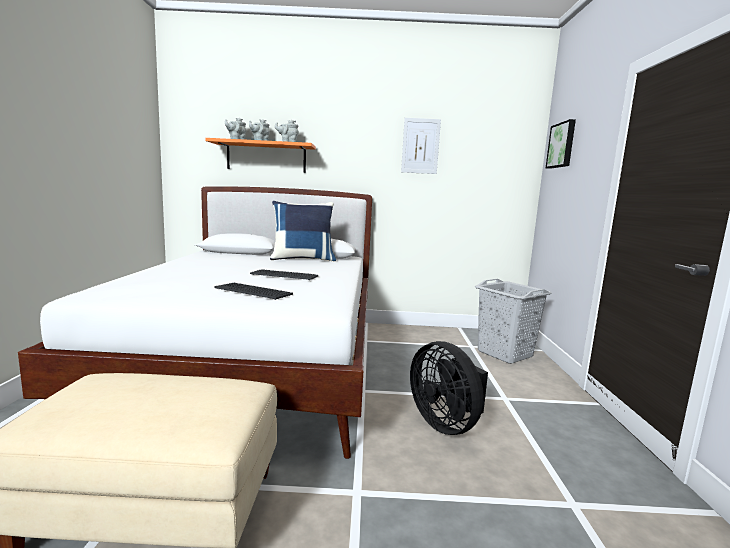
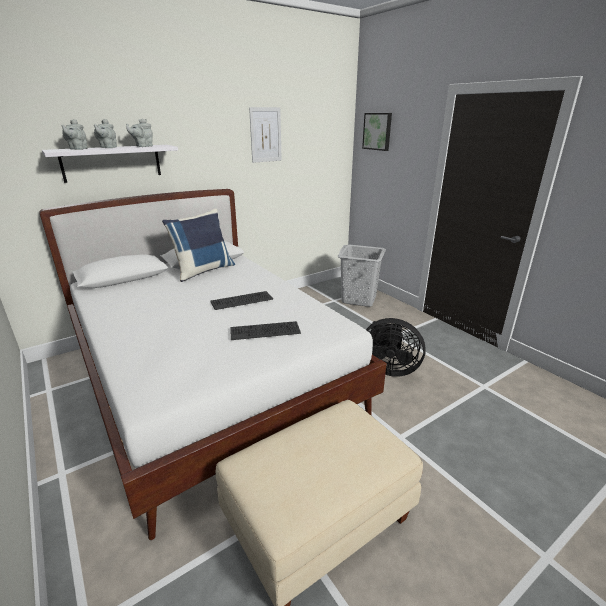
camera: 35 degrees left, 15 degrees up
orange shelf [205,138,316,173] -> white shelf [42,145,178,183]

